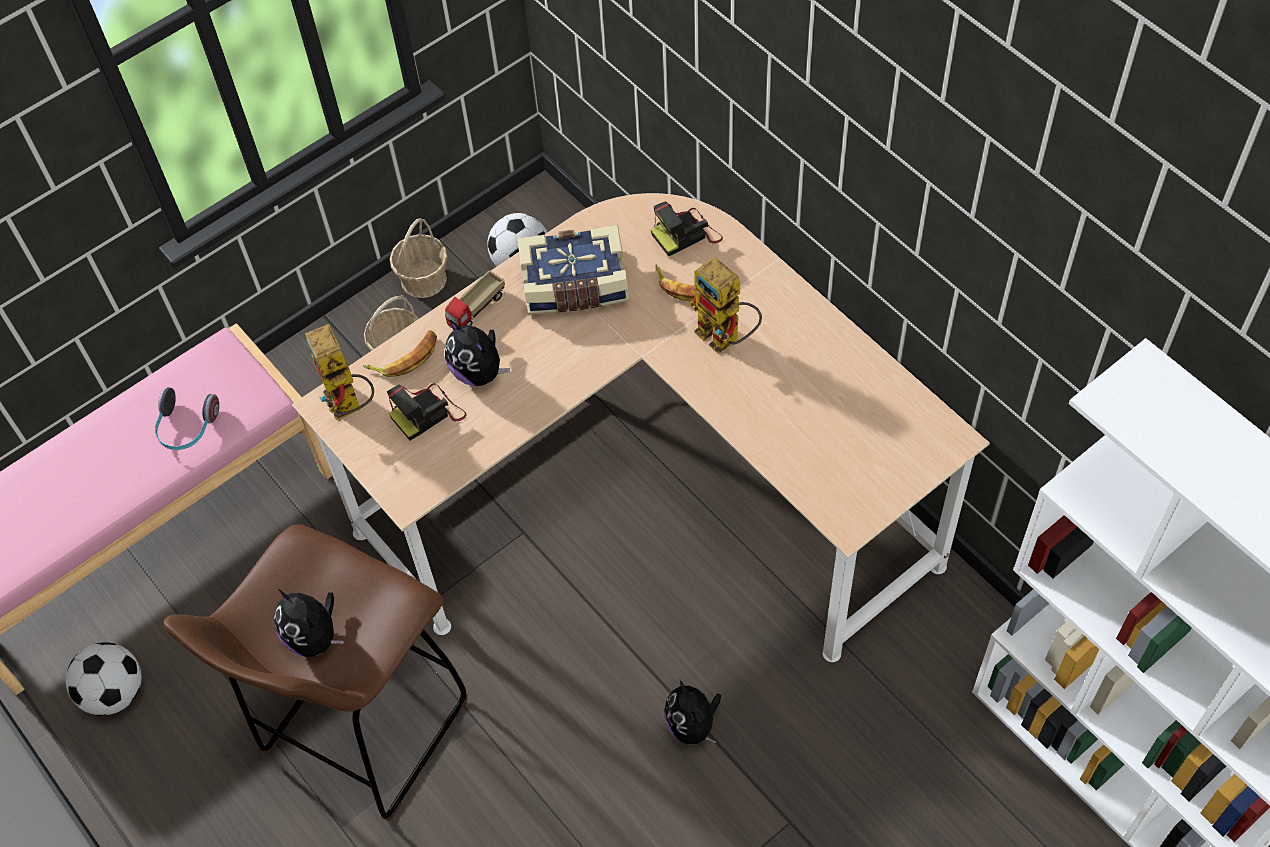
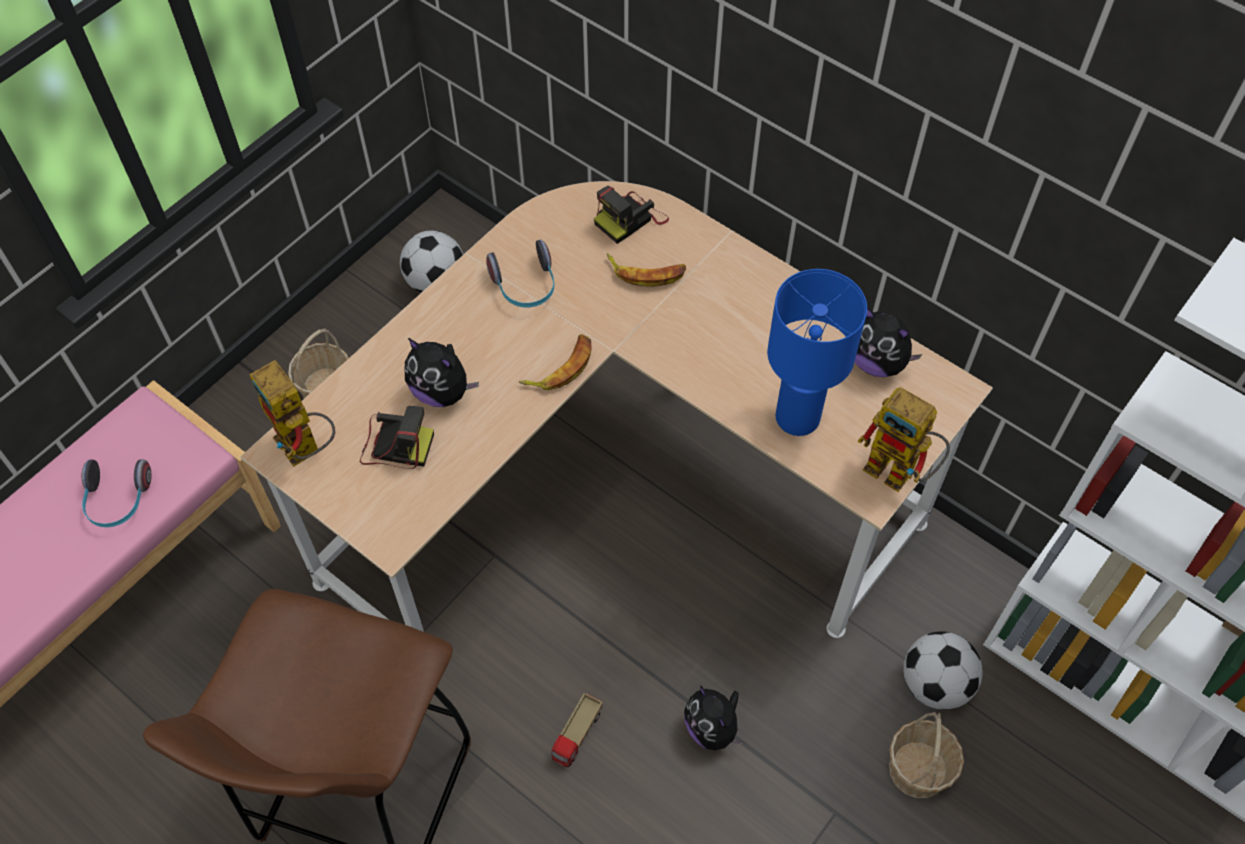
camera: 15 degrees left, 0 degrees up
football [66,642,142,716] -> football moved to [903,631,983,710]
plush toy [274,589,344,657] -> plush toy moved to [855,307,922,377]
banana [363,330,437,377] -> banana moved to [519,334,592,390]
camera [387,383,467,440] -> camera turned 120 degrees counterclockwise [360,406,434,469]
basket [390,218,448,298] -> basket moved to [889,712,964,798]
toy truck [445,270,505,329] -> toy truck moved to [552,693,603,767]
book [517,225,629,315] -> headphones [486,240,554,307]
toy robot [689,257,762,354] -> toy robot moved to [857,387,950,492]
none -> blue table lamp [767,269,867,436]

